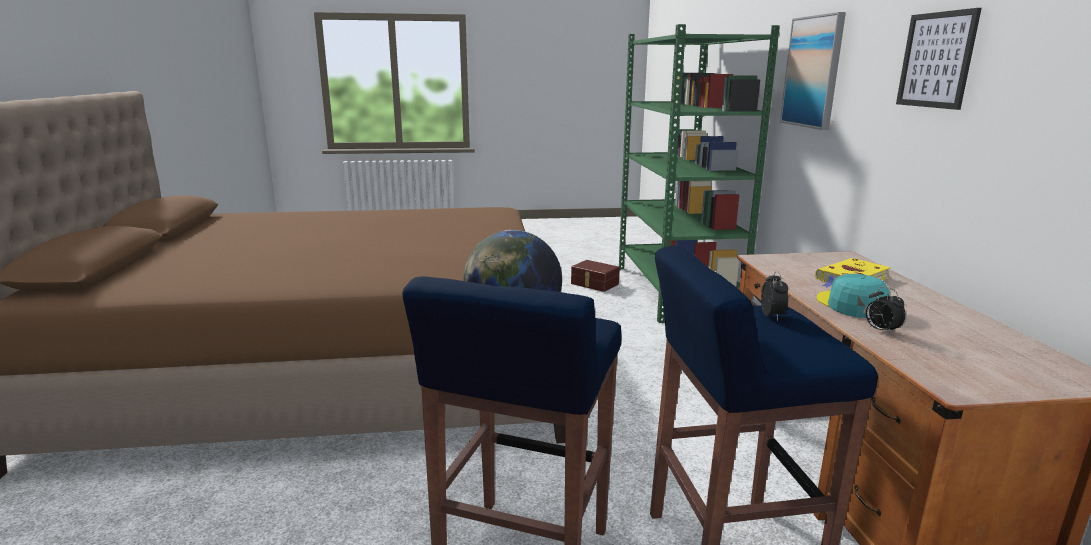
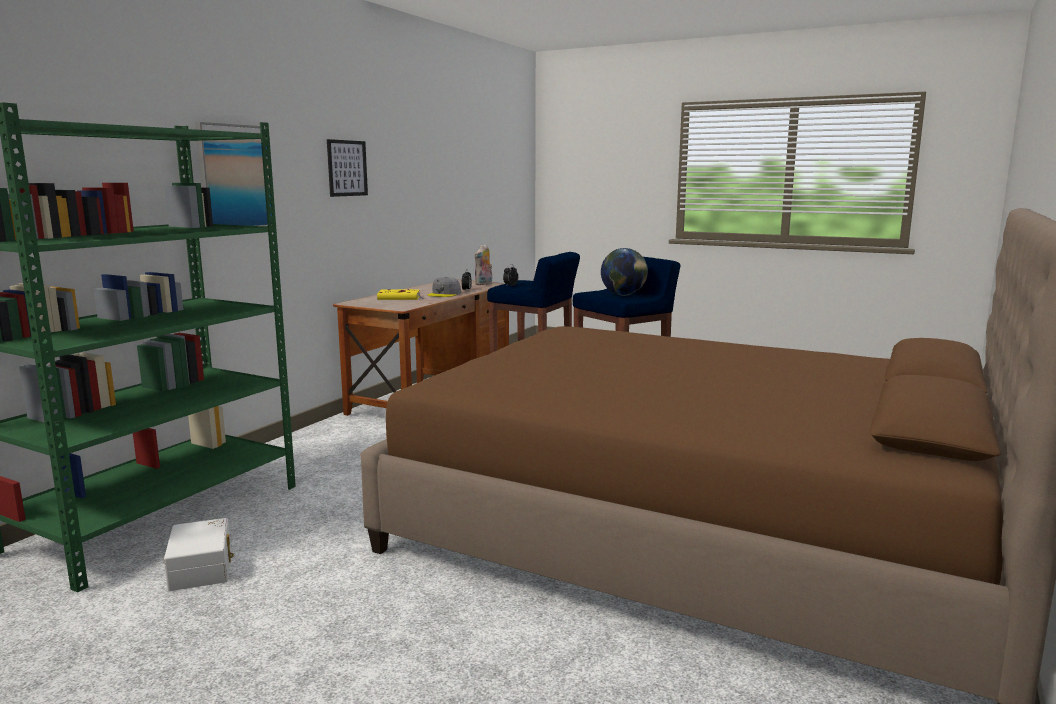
camera: 145 degrees left, 5 degrees down
brown storage box [571,260,620,292] -> white storage box [164,518,234,591]
turquoise cap [816,274,890,318] -> grey cap [427,277,461,297]
none -> plush toy [475,244,492,285]

